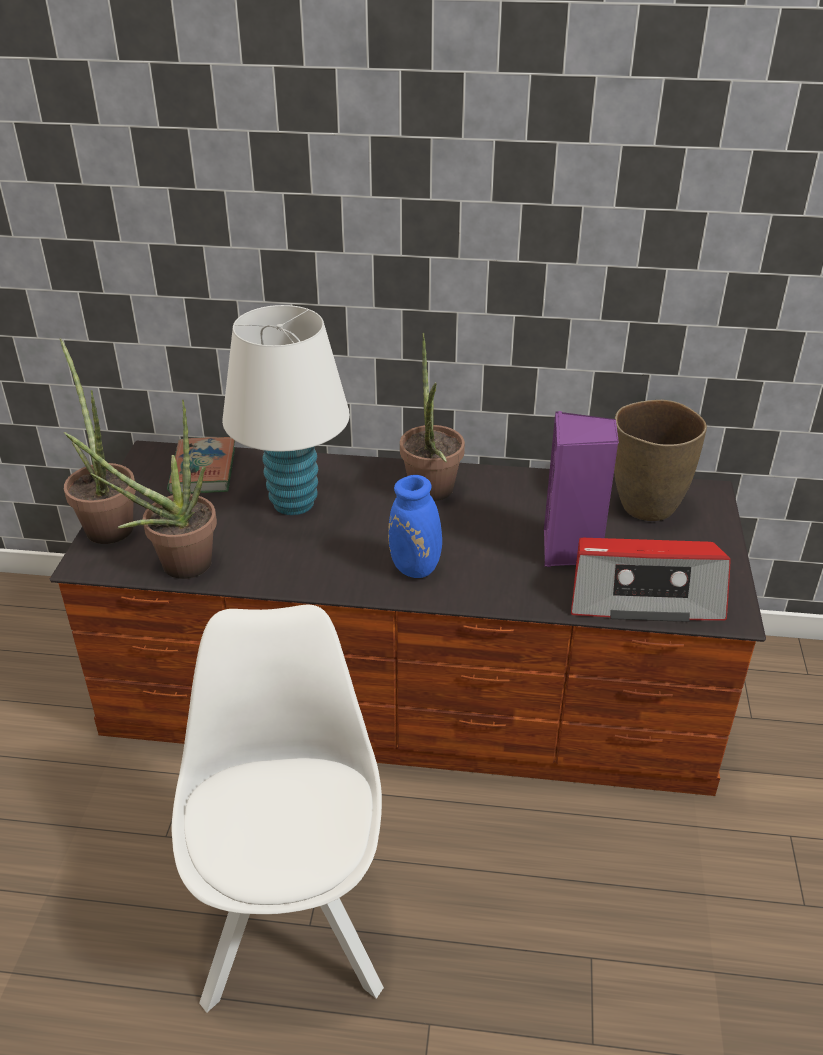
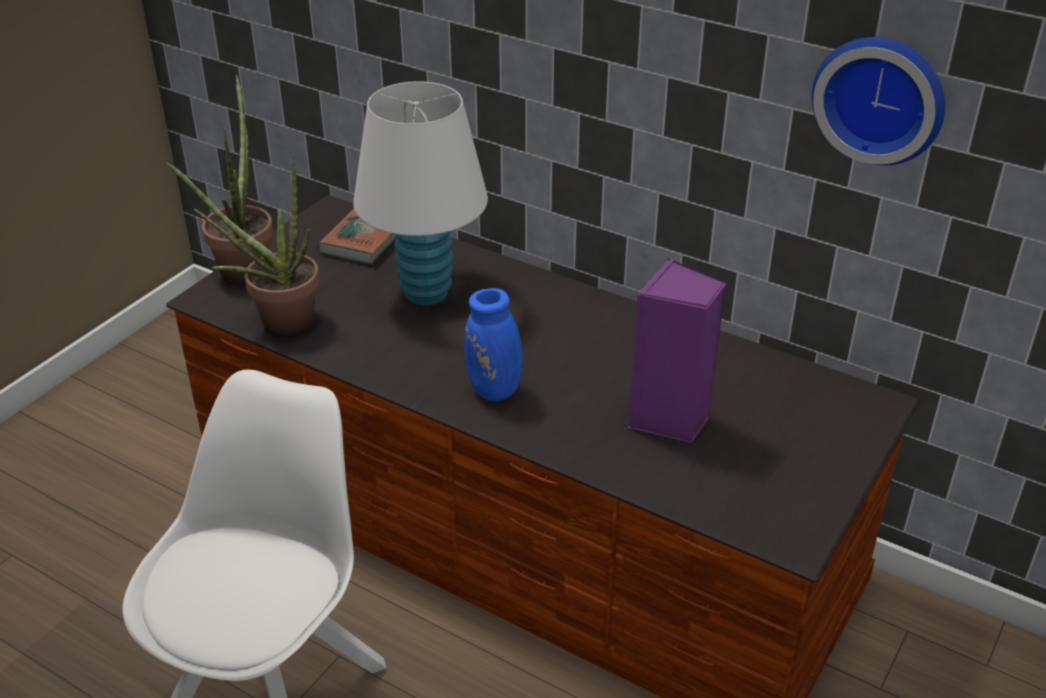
camera: 25 degrees right, 0 degrees up
potted plant [400,333,465,501] -> none
radio [571,538,731,622] -> none
brown vase [614,400,707,521] -> none
none -> wall clock [812,37,945,166]

